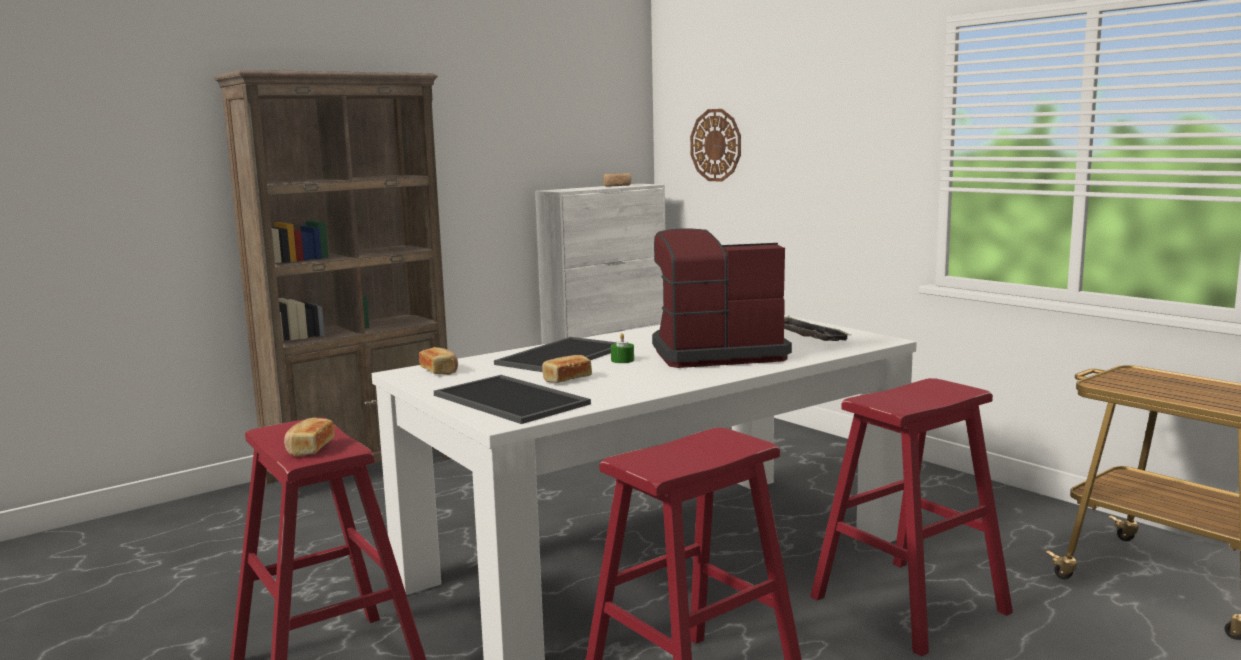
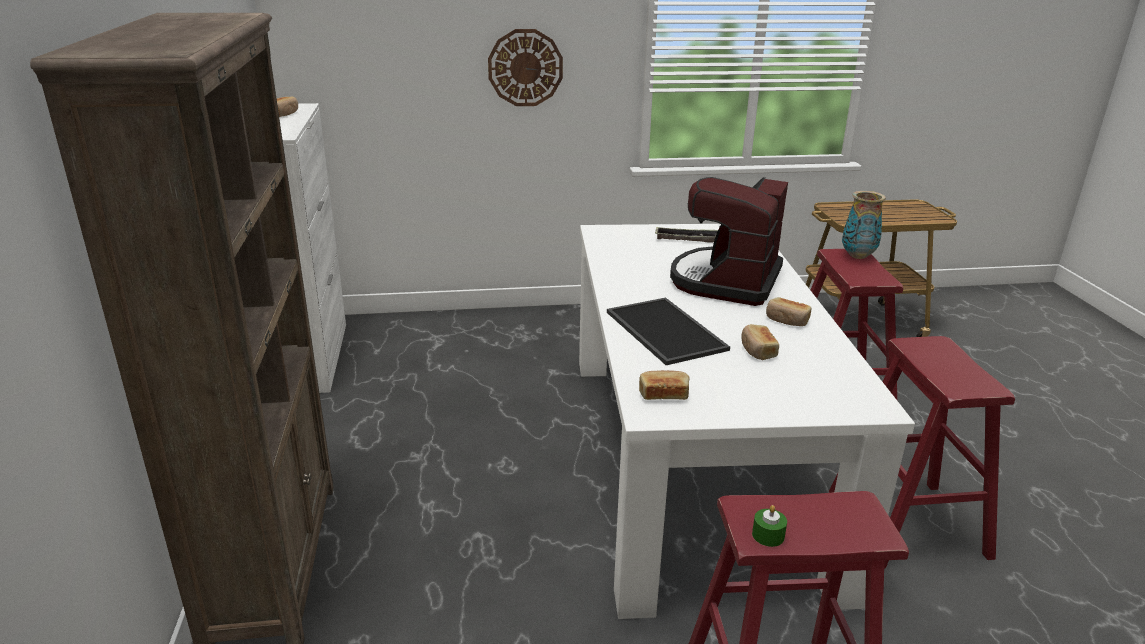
camera: 60 degrees left, 15 degrees up
bread [284,418,335,457] -> bread moved to [766,297,811,326]
tray [434,375,591,424] -> none
green candle [611,333,634,363] -> green candle moved to [752,505,787,547]
wall clock [690,109,741,182] -> wall clock moved to [488,29,563,106]
none -> vase [842,191,886,259]

